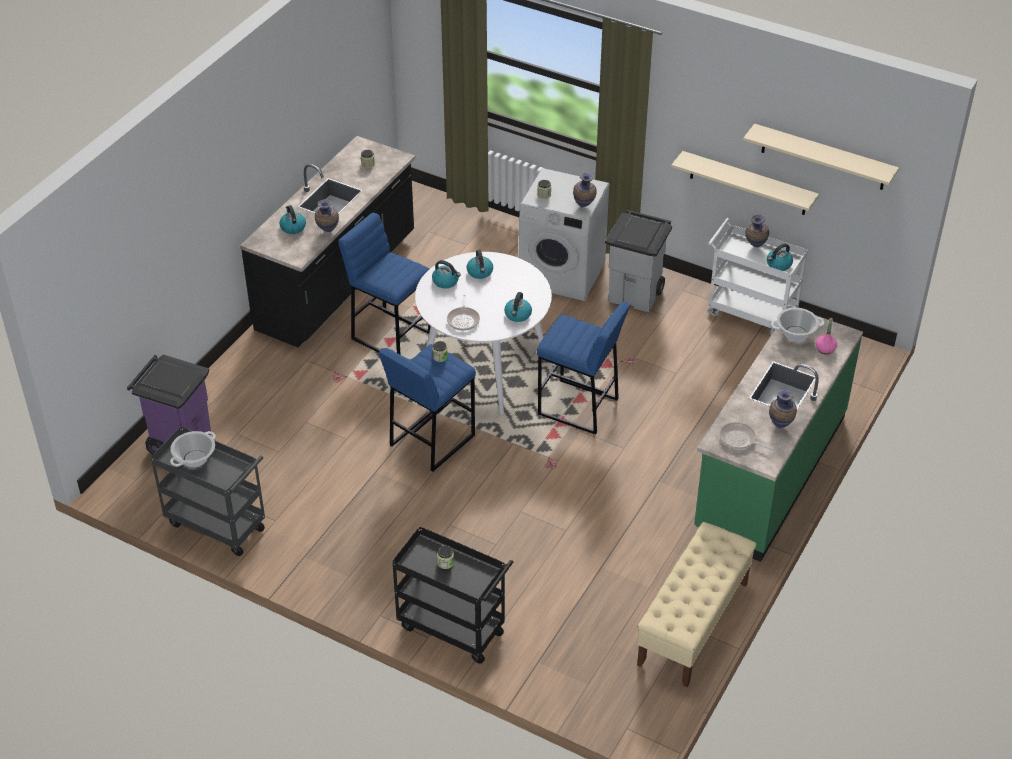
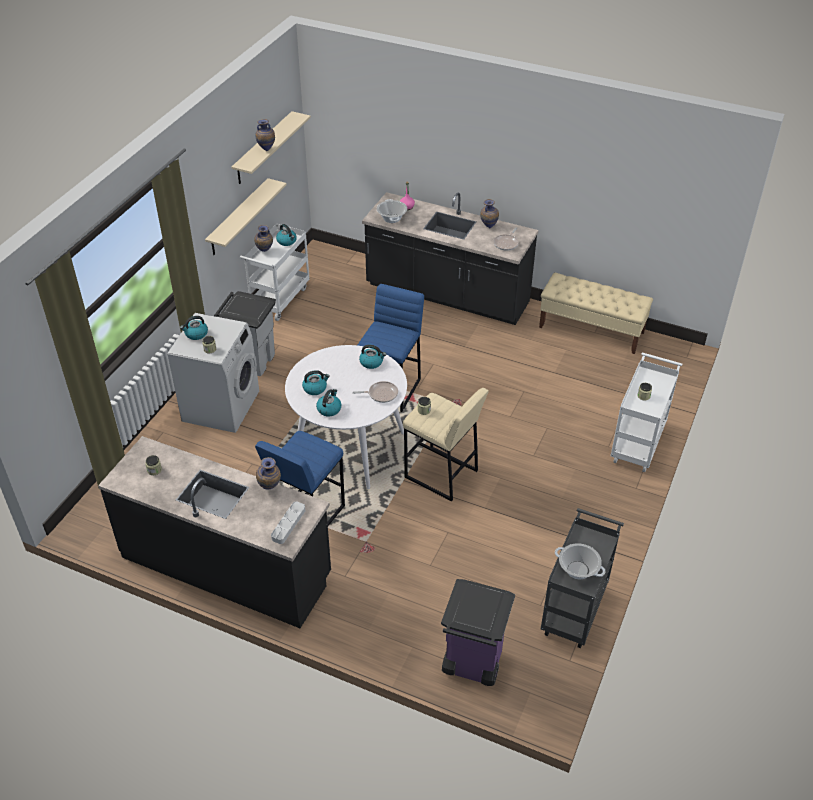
camera: 95 degrees left, 0 degrees up
kettle [279,205,306,234] -> kettle moved to [180,316,208,340]
blue stool [379,345,476,472] -> beige stool [403,388,489,501]
black cart [392,527,513,664] -> white cart [611,352,682,472]
vase [573,173,596,207] -> vase moved to [255,119,275,151]
green counter [694,307,863,562] -> black counter [362,192,538,325]
none -> grey tray [271,501,305,544]

